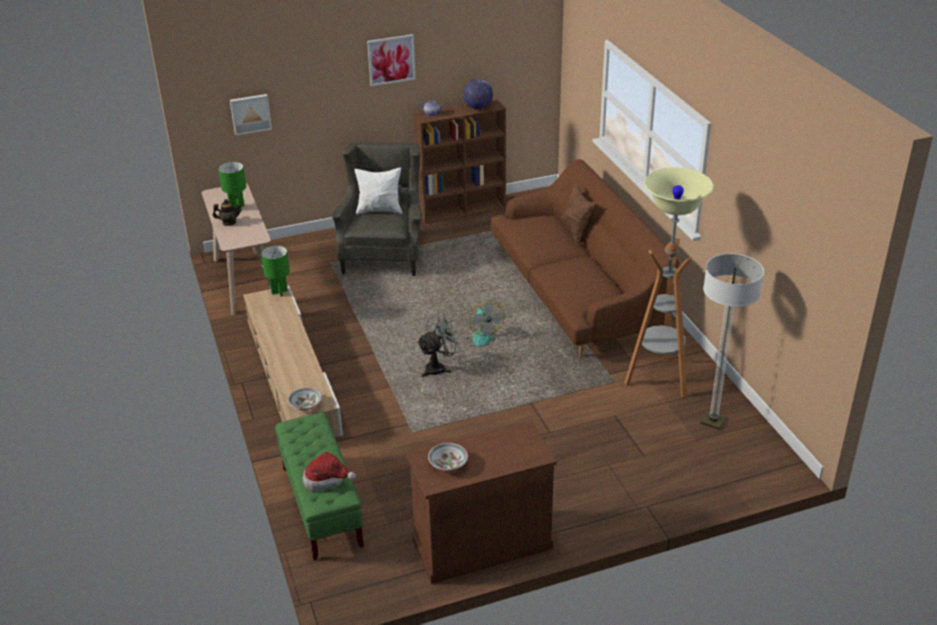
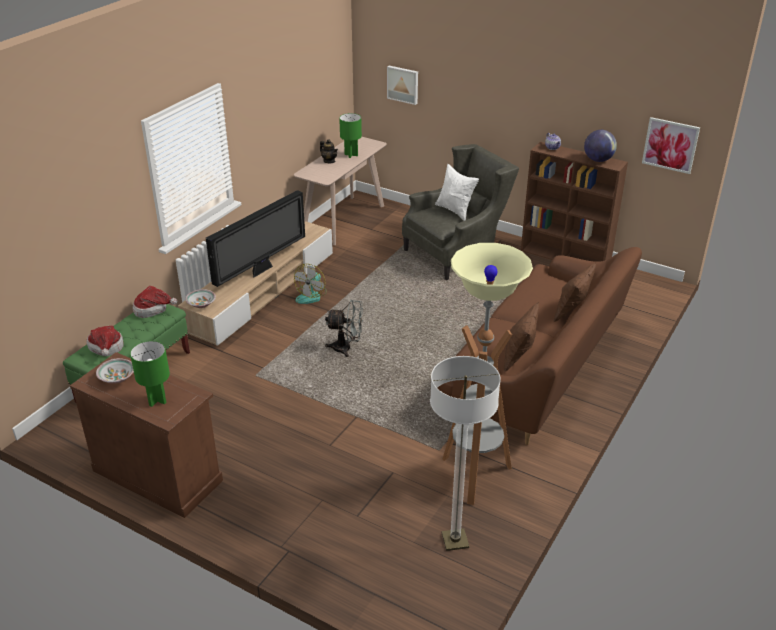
camera: 50 degrees right, 0 degrees up
green table lamp [261,245,290,296] -> green table lamp moved to [130,341,170,407]
picture [367,34,416,86] -> picture moved to [642,117,700,174]
fan [466,300,505,347] -> fan moved to [294,264,327,304]
none -> hat [133,286,177,318]
none -> television [206,190,305,287]
none -> brown pillow [504,303,539,372]

